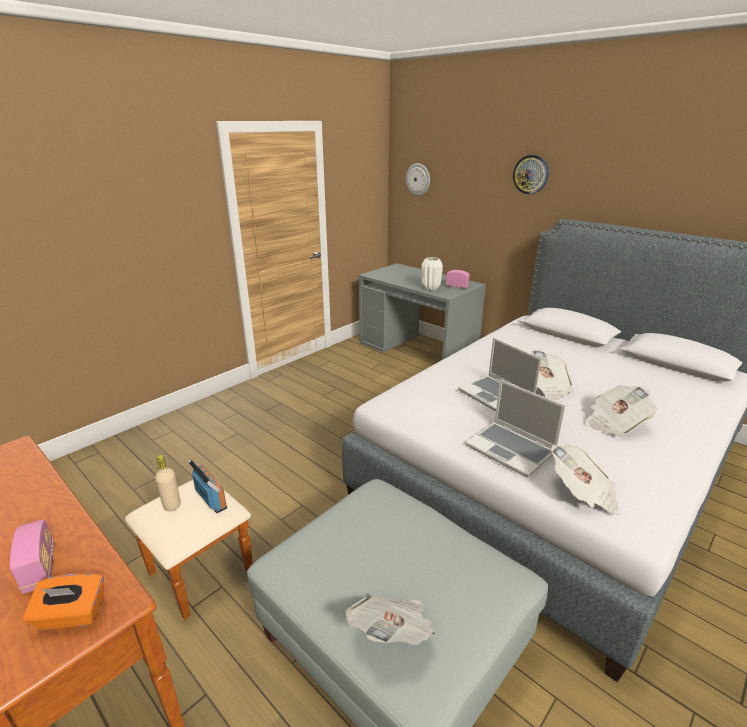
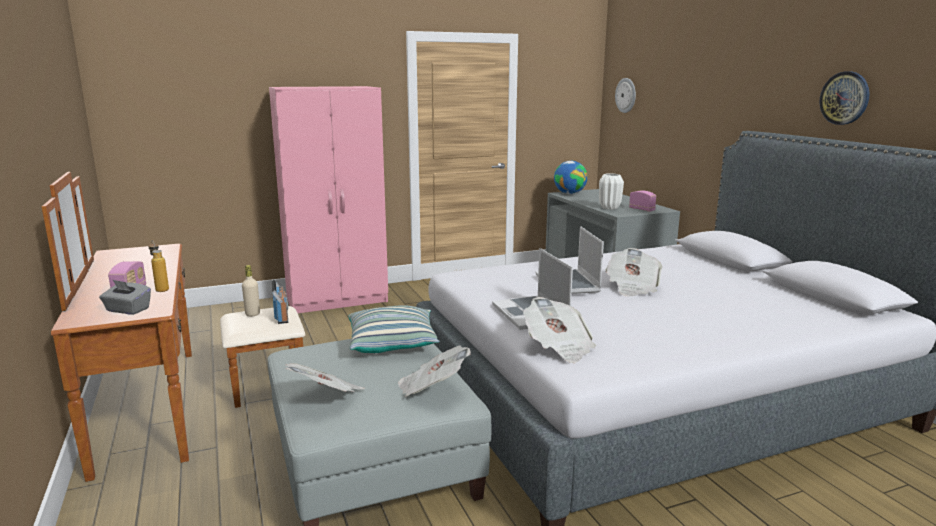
camera: 25 degrees right, 10 degrees down
orange tissue box [23,573,104,631] -> grey tissue box [99,280,151,315]
wall clock [513,155,549,194] -> wall clock moved to [820,72,870,125]
newspaper [585,385,656,437] -> newspaper moved to [398,346,471,397]
none -> bottle [148,241,169,292]
none -> pink wardrobe [269,86,388,313]
none -> pillow [349,305,440,353]
none -> globe [554,161,588,194]

